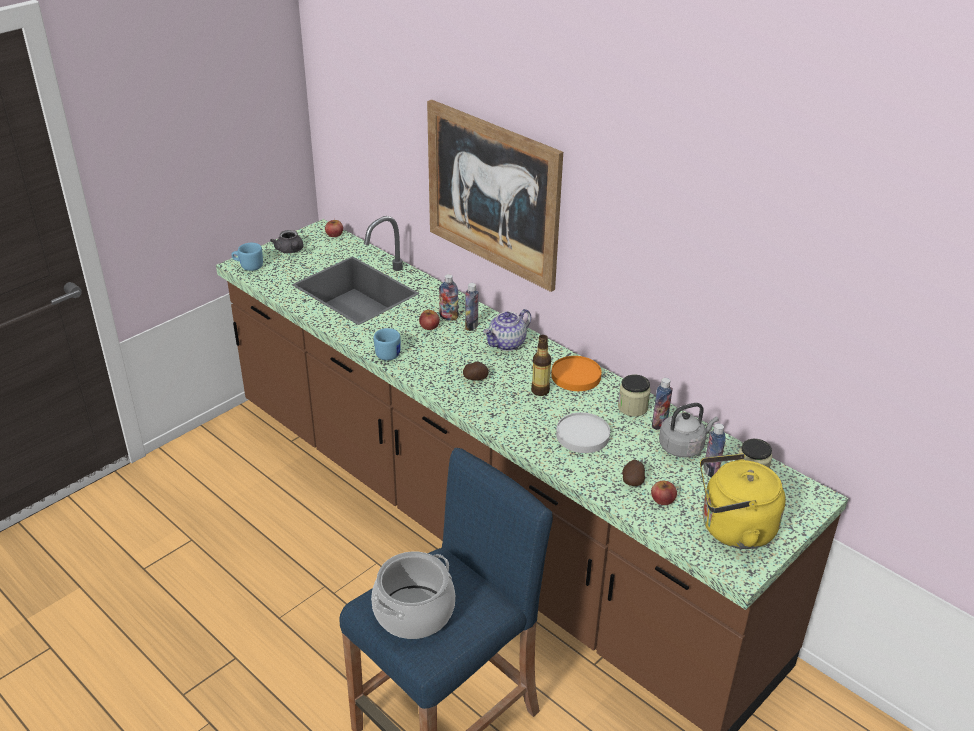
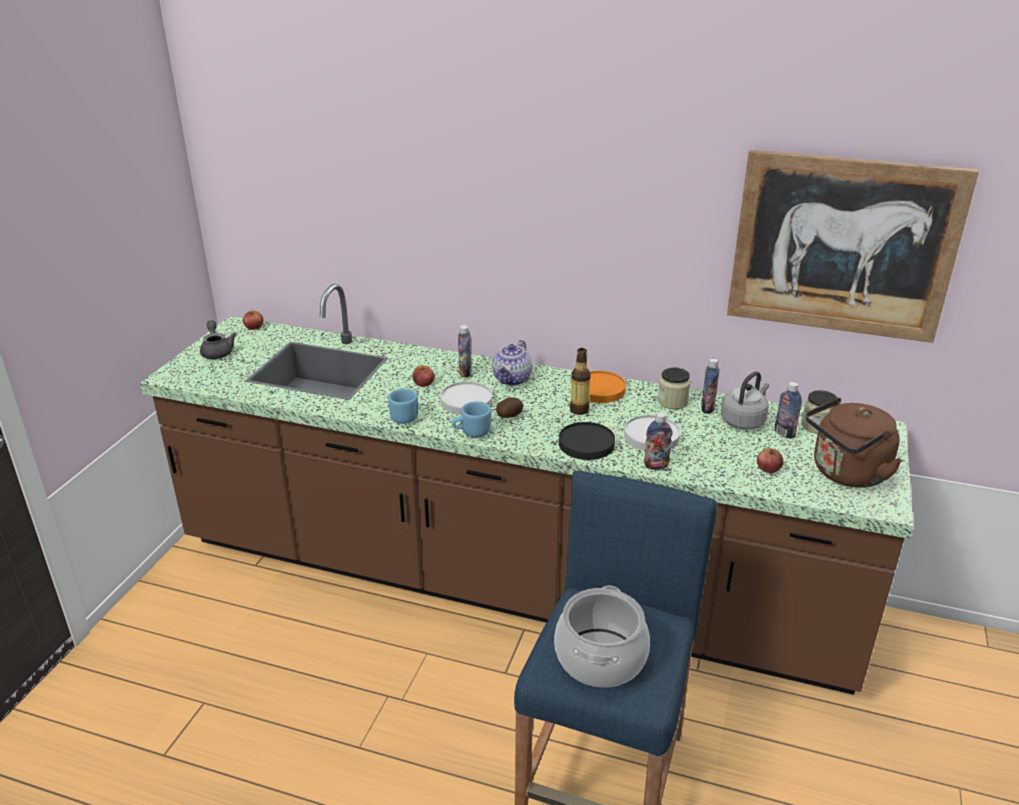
camera: 25 degrees left, 5 degrees down
blue mug [231,243,263,271] -> blue mug moved to [452,401,491,438]
grey teapot [270,230,303,253] -> grey teapot turned 150 degrees counterclockwise [200,320,237,359]
picture [427,100,563,292] -> picture moved to [727,150,979,343]
bottle [439,274,459,321] -> bottle moved to [644,412,673,470]
potato [622,460,645,486] -> none
yellow kettle [700,453,786,549] -> brown kettle [806,398,902,488]
none -> white plate [440,382,492,415]
none -> black plate [559,422,615,460]

